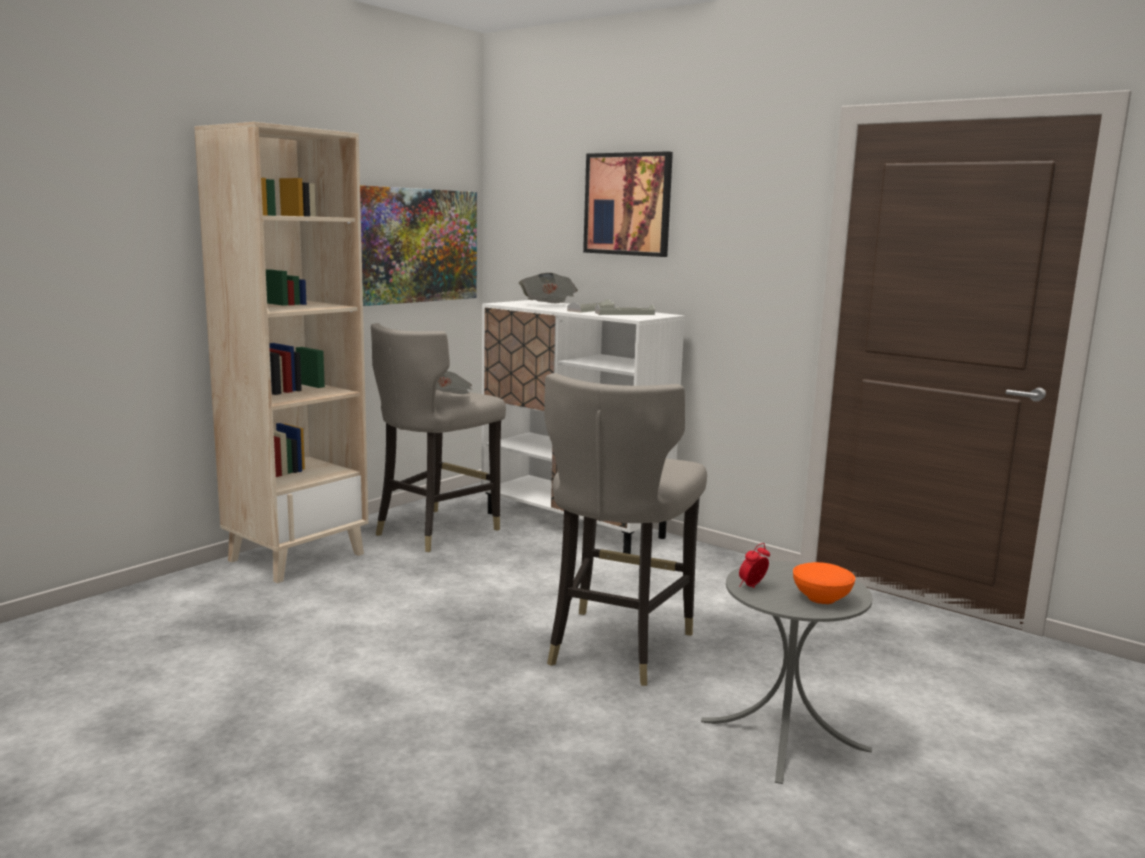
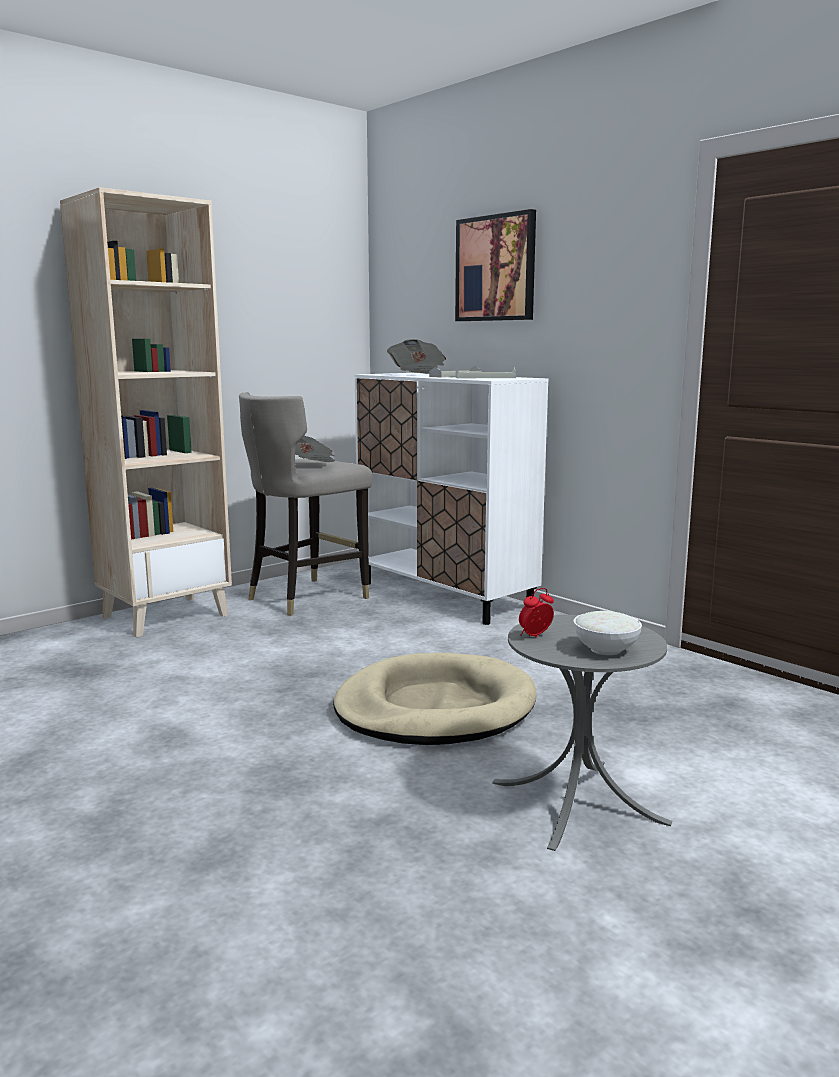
camera: 10 degrees right, 0 degrees up
picture [360,185,477,306] -> none
grey stool [544,373,707,686] -> beige dog bed [333,653,536,745]
orange bowl [793,562,855,604] -> white bowl [574,611,642,655]

